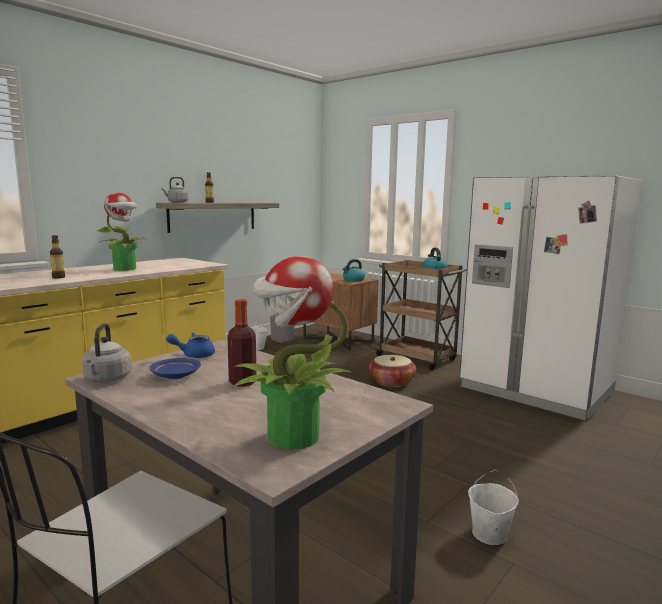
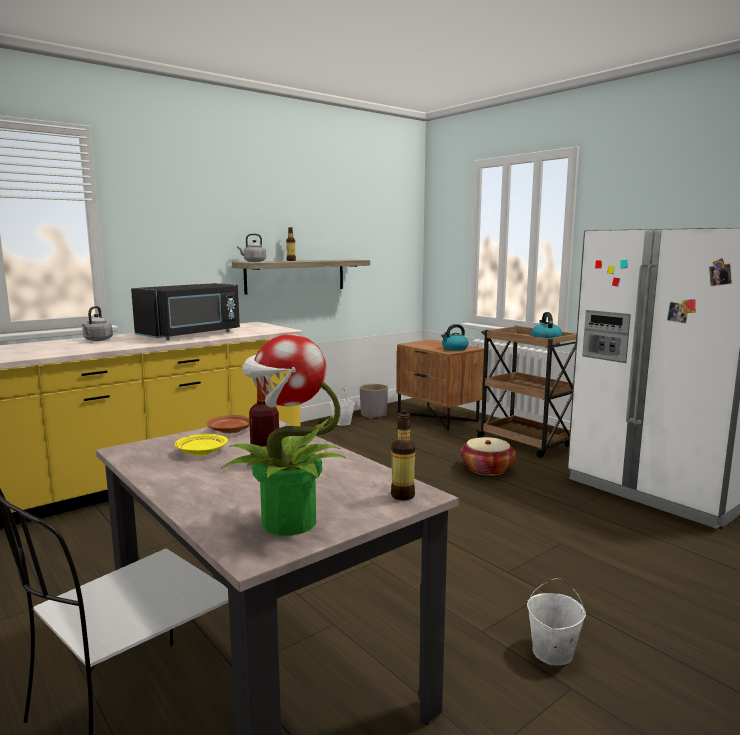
camera: 10 degrees right, 0 degrees up
bottle [50,235,65,279] -> bottle moved to [391,412,415,500]
grey kettle [82,323,132,382] -> grey kettle moved to [82,306,113,341]
potted plant [96,193,147,271] -> black microwave [131,283,240,340]
blue plate [149,358,201,379] -> yellow plate [175,434,228,456]
blue teapot [166,333,215,358] -> brown plate [206,415,250,433]

